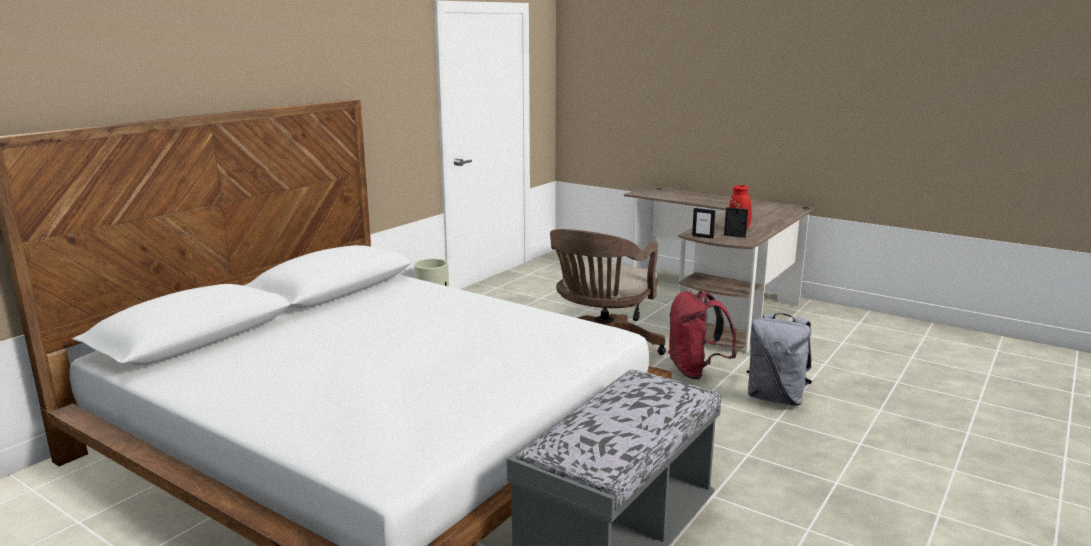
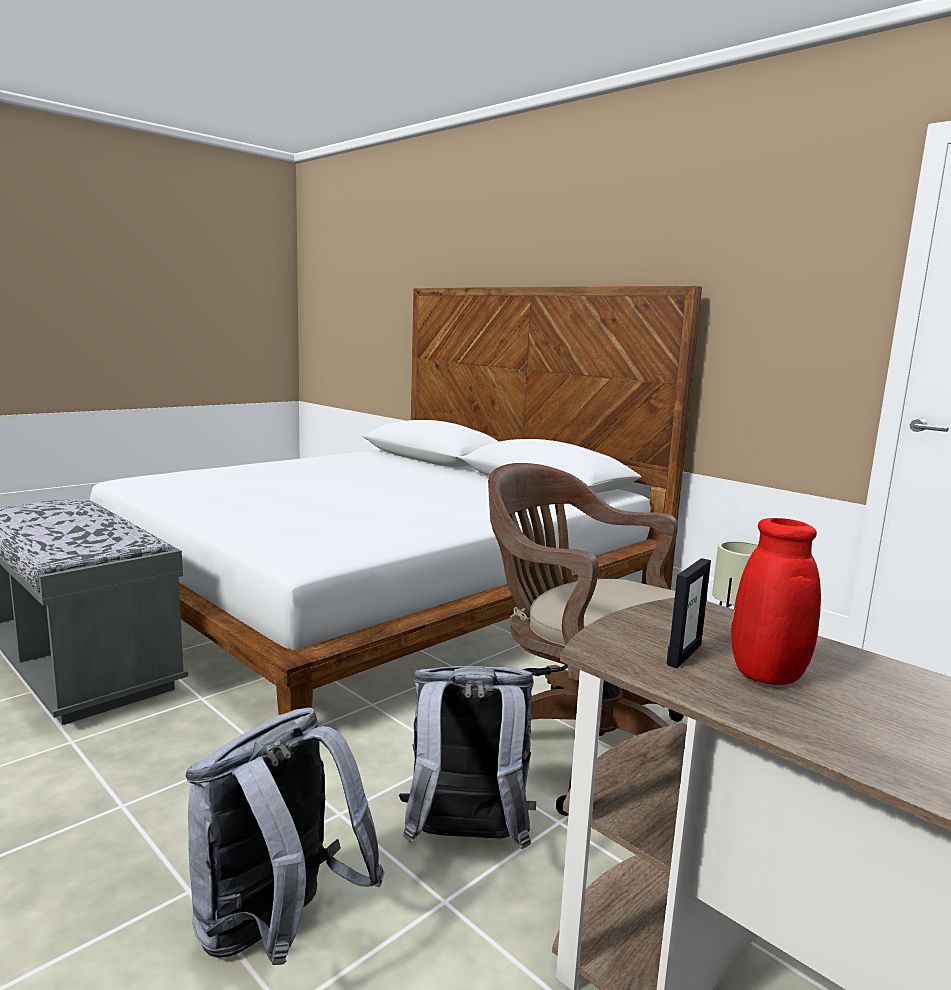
camera: 100 degrees right, 5 degrees down
red backpack [668,291,737,379] -> grey backpack [399,666,536,849]
picture frame [692,208,716,239] -> none

